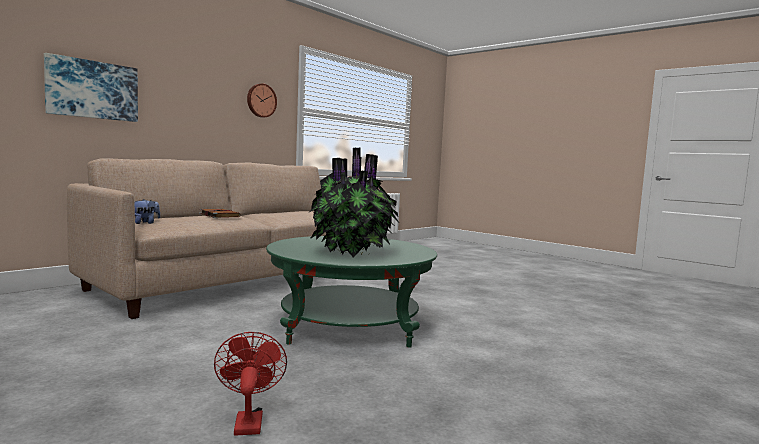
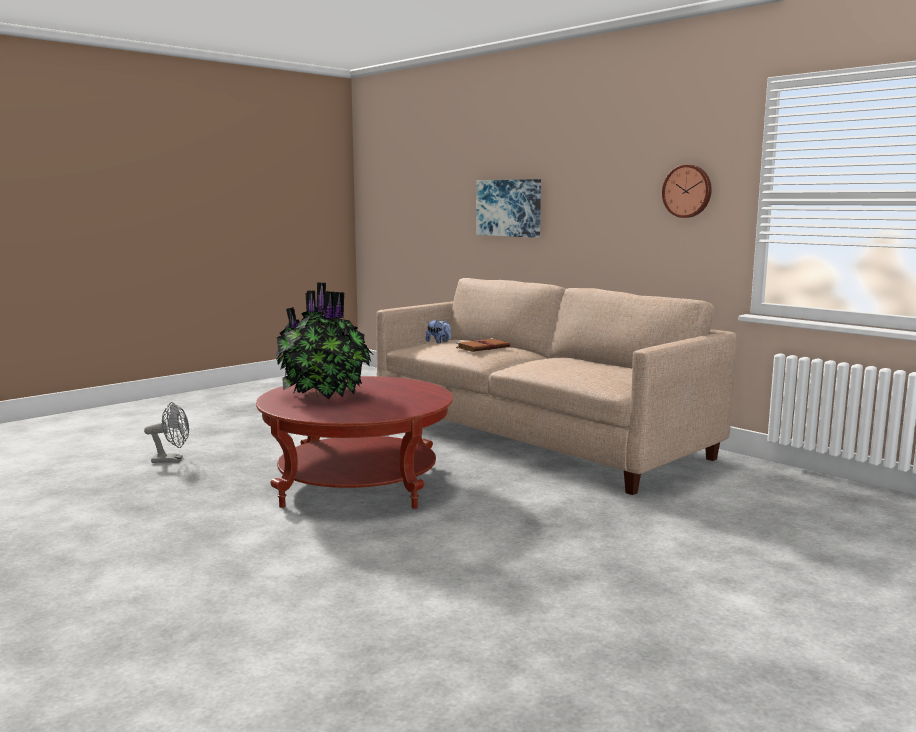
camera: 95 degrees right, 5 degrees up
red fan [214,332,287,436] -> grey fan [144,402,189,463]
green coffee table [266,236,437,348] -> red coffee table [256,376,453,509]

